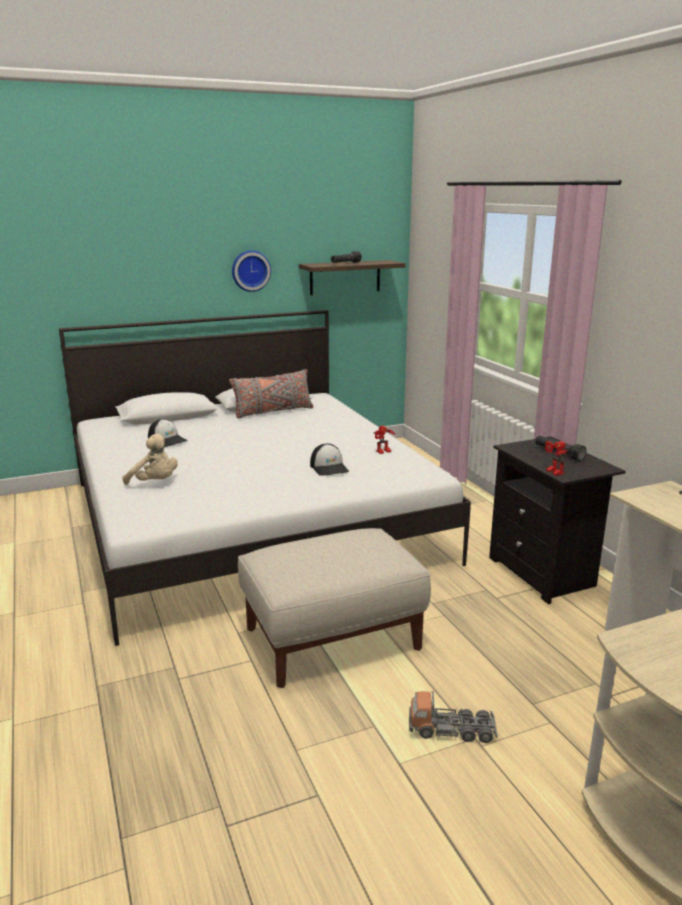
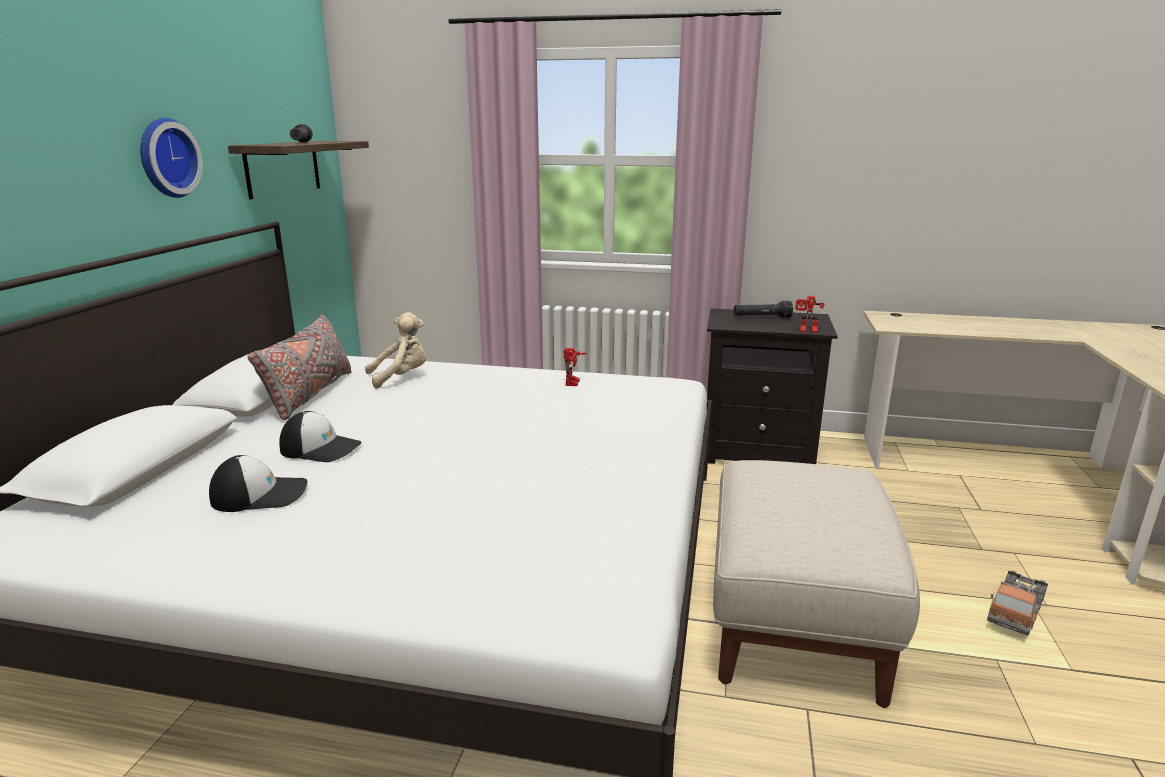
camera: 55 degrees left, 0 degrees up
beige plush toy [122,434,178,485] -> beige plush toy moved to [365,312,426,389]
cap [310,444,349,476] -> cap moved to [279,411,361,462]

